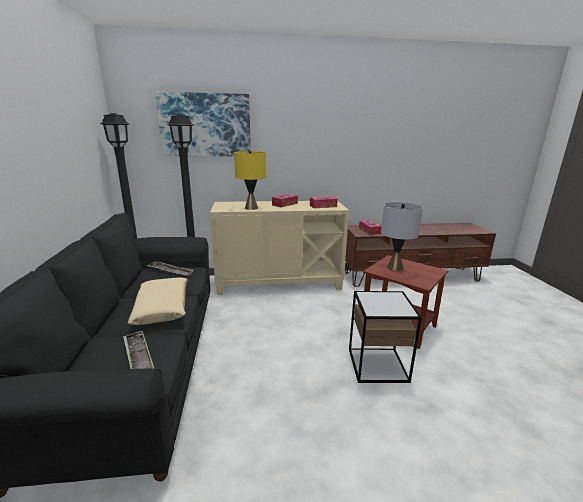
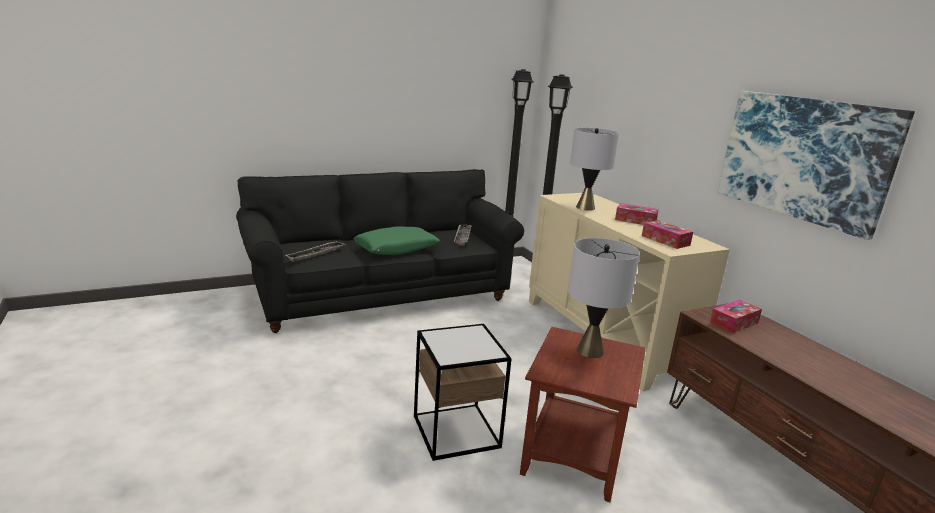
camera: 70 degrees right, 0 degrees up
beige pillow [128,277,188,325] -> green pillow [353,226,440,255]
picture [155,92,251,156] -> picture moved to [717,91,915,240]
yellow table lamp [234,150,266,210] -> grey table lamp [570,128,619,211]

